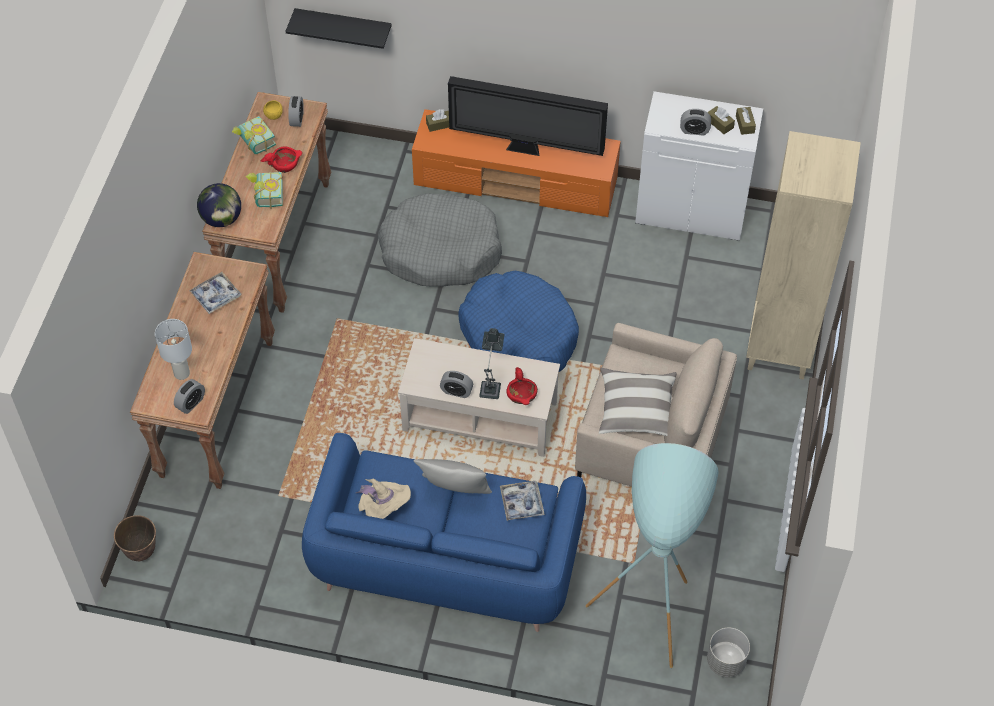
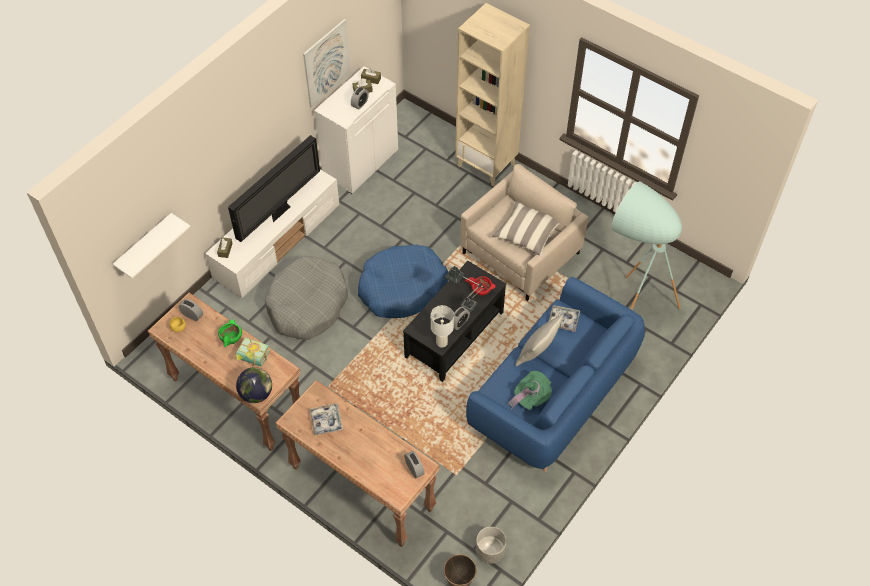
camera: 65 degrees left, 0 degrees up
white table lamp [155,319,192,380] -> white table lamp moved to [431,305,454,348]
book [232,116,276,154] -> none
red bowl [261,147,302,173] -> green bowl [218,320,242,347]
black shelf [286,8,392,49] -> white shelf [113,213,190,278]
beige hat [356,479,411,519] -> green hat [508,371,552,410]
beige coffee table [398,338,560,457] -> black coffee table [403,261,506,382]
orange tv stand [412,109,621,217] -> white tv stand [205,170,339,298]
grey planter [707,627,750,677] -> grey planter moved to [476,527,506,564]
none -> picture [303,19,351,108]

